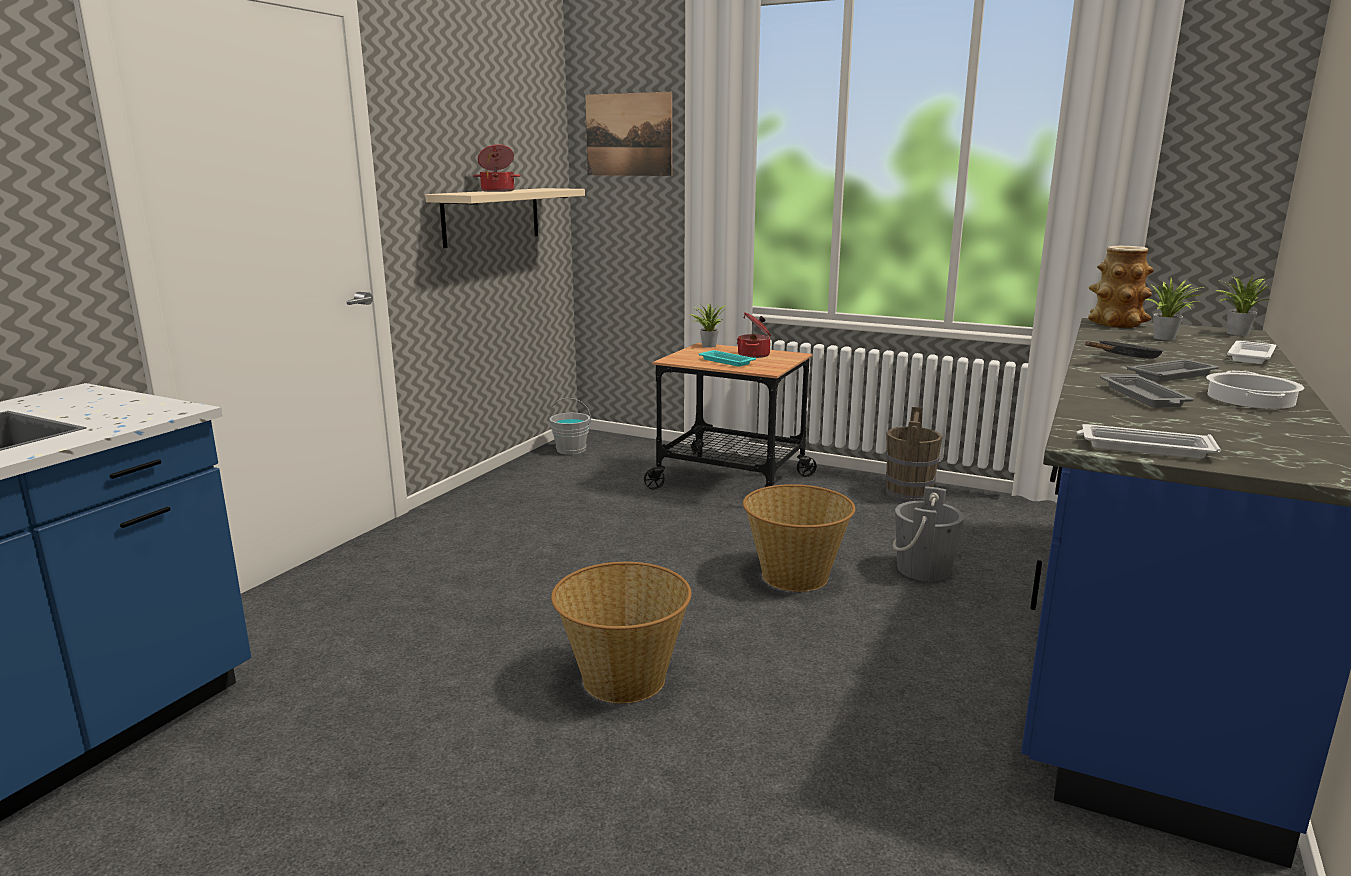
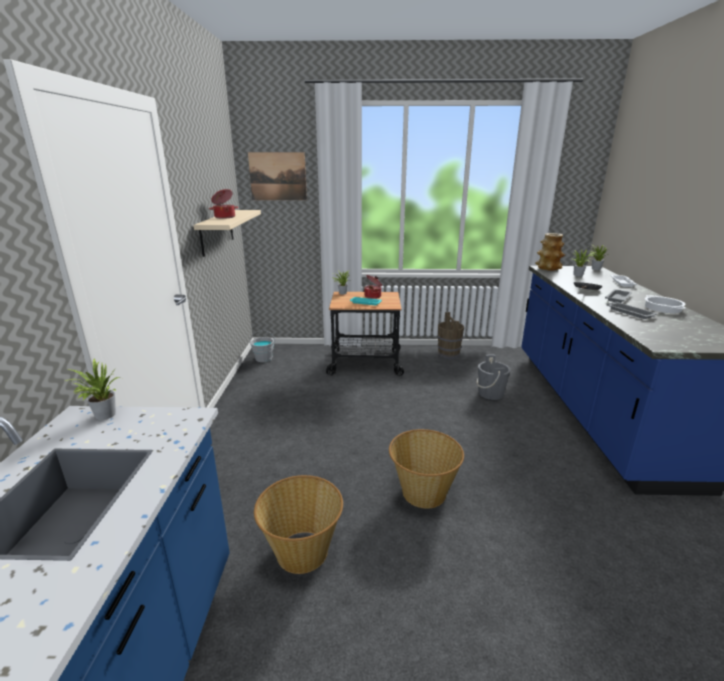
camera: 25 degrees left, 5 degrees up
basket [743,484,855,592] -> basket moved to [254,475,343,574]
white tray [1077,424,1221,459] -> none
none -> potted plant [65,359,121,420]

